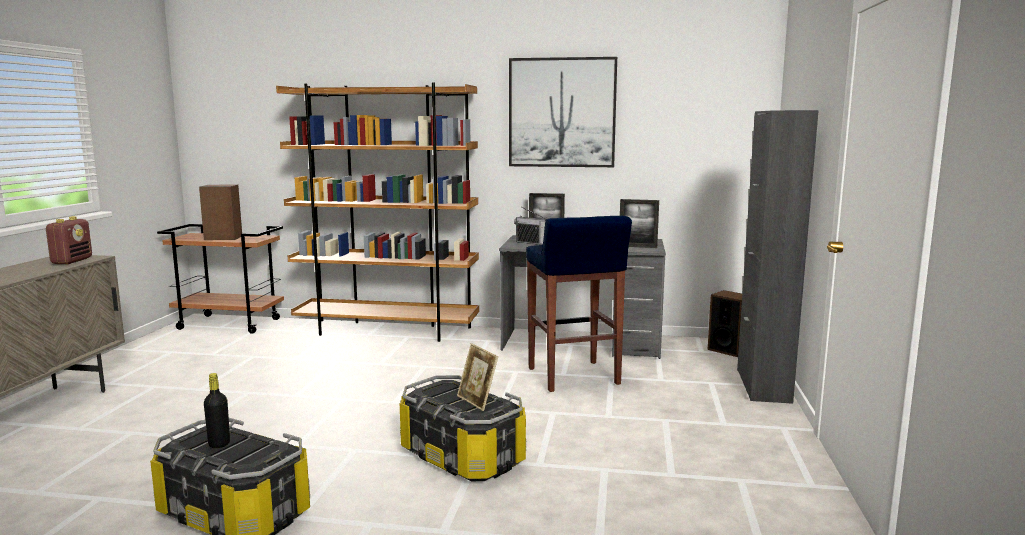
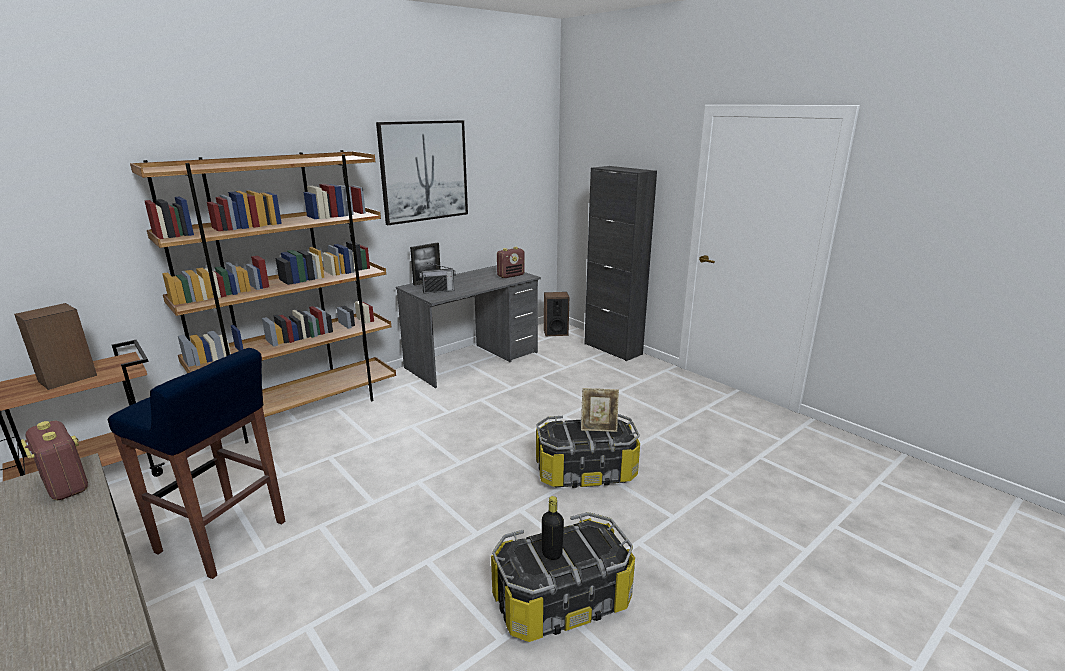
camera: 50 degrees left, 10 degrees up
blue stool [526,216,632,392] -> blue stool moved to [108,348,285,579]
picture frame [620,199,659,248] -> radio [497,247,525,278]

